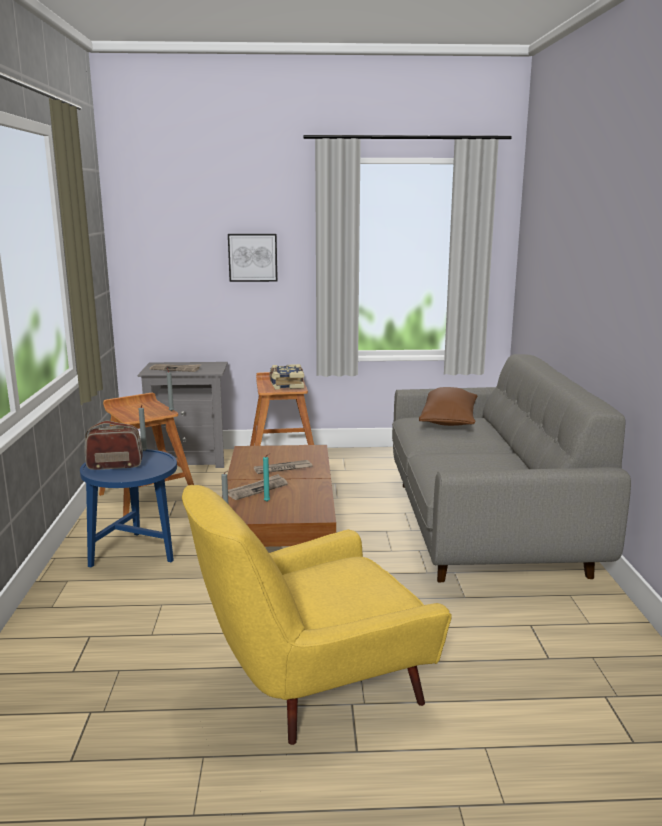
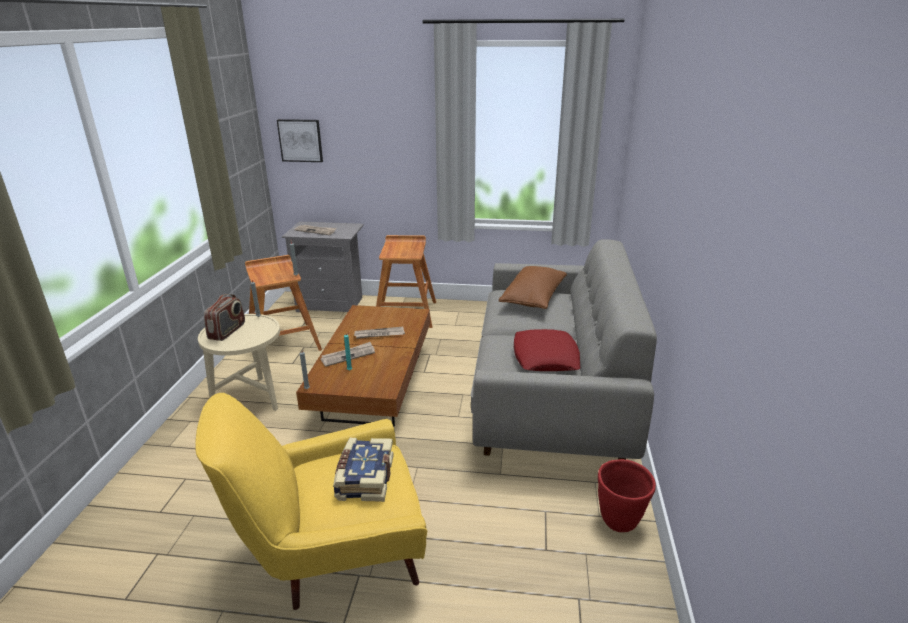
camera: 10 degrees right, 10 degrees up
blue side table [80,449,177,567] -> beige side table [198,314,280,411]
radio [85,421,143,470] -> radio turned 105 degrees clockwise [204,294,245,341]
picture [228,234,278,282] -> picture moved to [277,119,323,162]
book [270,364,304,390] -> book moved to [333,438,394,502]
none -> red pillow [514,329,581,371]
none -> red planter [598,459,656,532]

